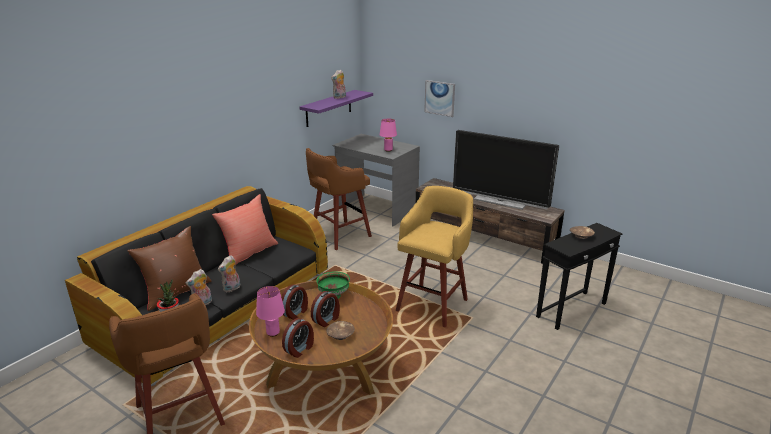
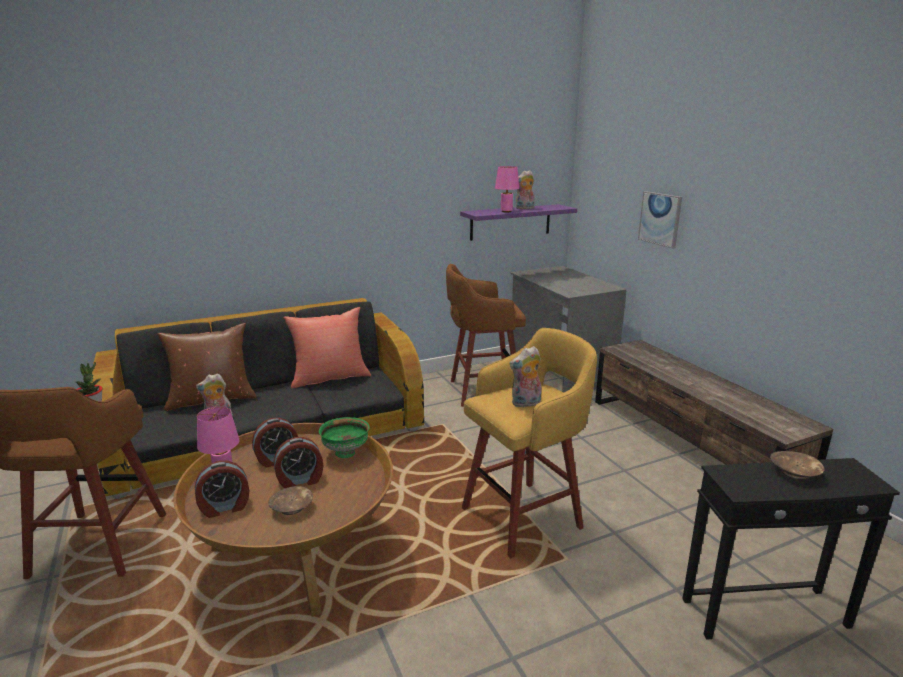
camera: 30 degrees right, 5 degrees down
plush toy [218,255,240,292] -> plush toy moved to [509,346,541,408]
pink table lamp [380,119,397,152] -> pink table lamp moved to [495,166,519,212]
television [453,130,559,210] -> none

